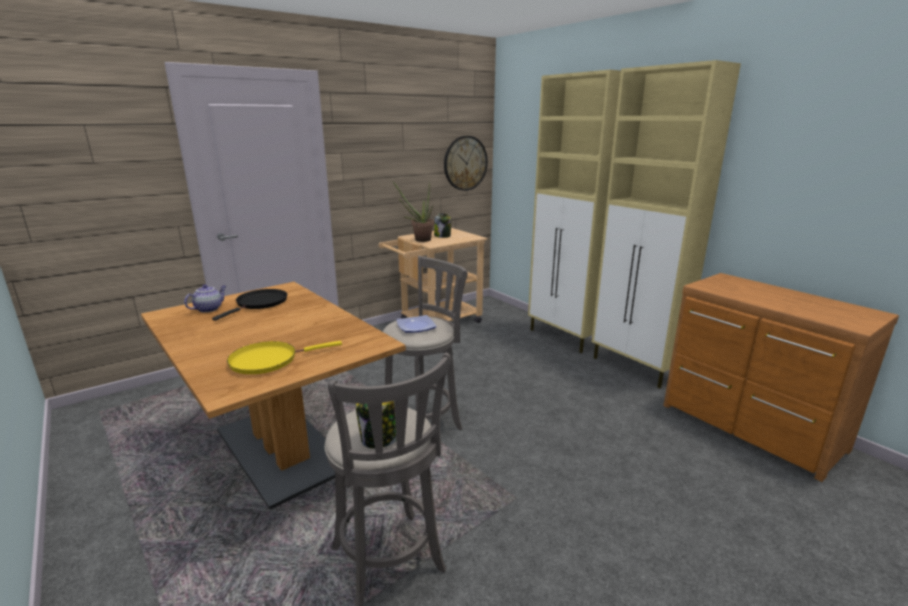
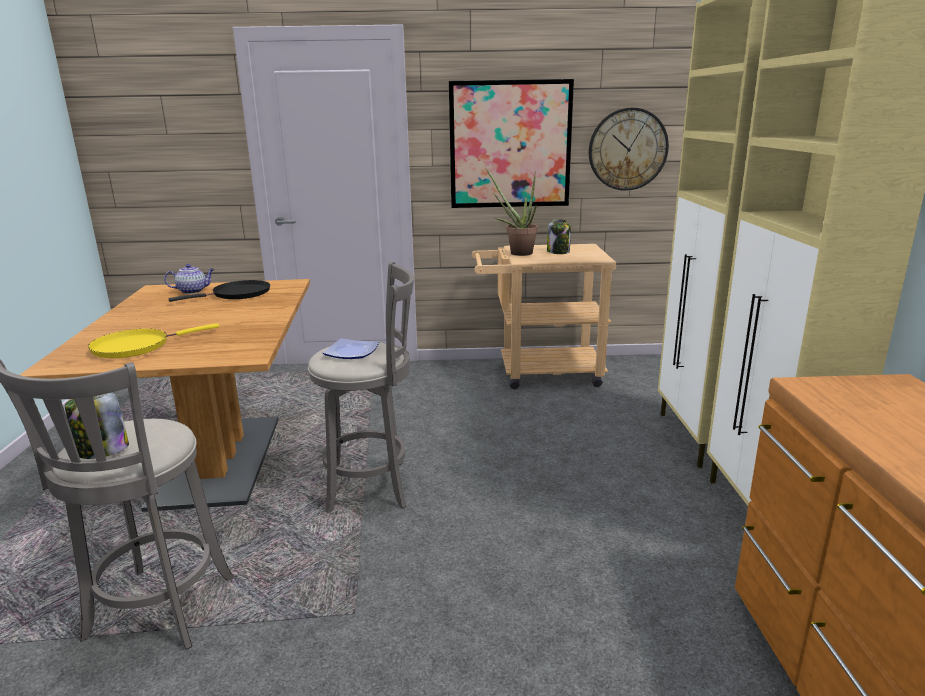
camera: 35 degrees right, 0 degrees up
yellow frying pan [227,341,342,374] -> yellow frying pan turned 45 degrees counterclockwise [88,323,219,358]
none -> picture [449,79,574,208]

